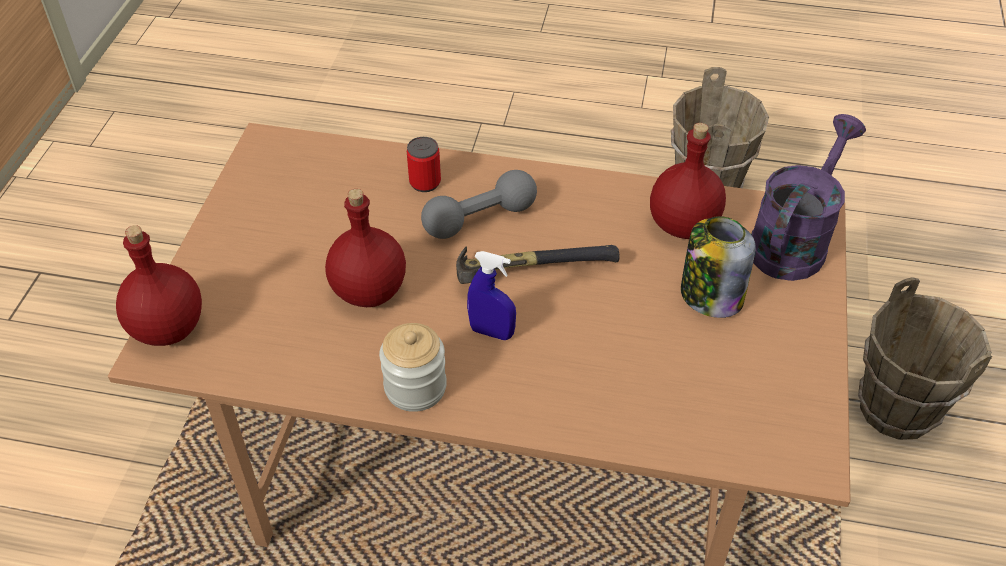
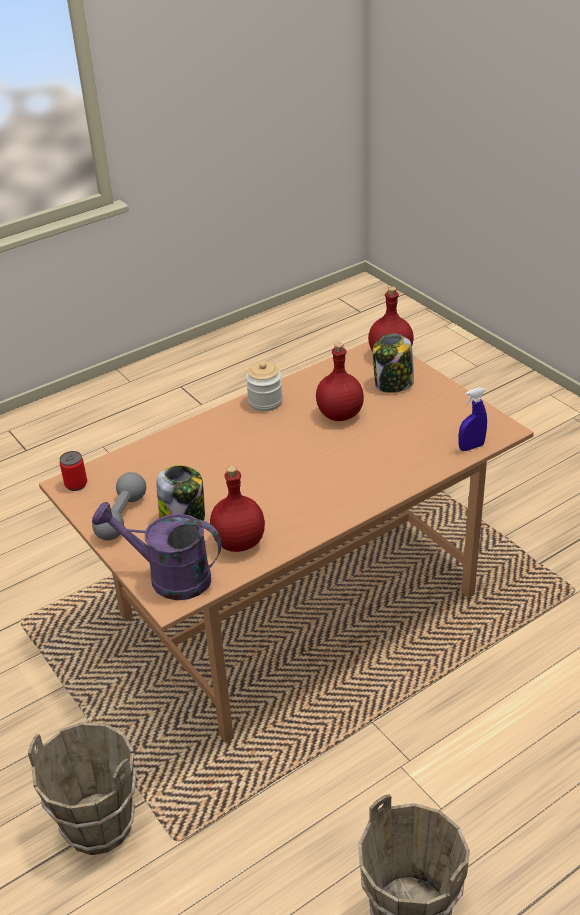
camera: 135 degrees right, 10 degrees down
can [407,137,441,192] -> can moved to [60,451,87,491]
grey dumbbell [421,170,537,239] -> grey dumbbell moved to [92,472,146,541]
hammer [456,245,620,284] -> none
blue spray bottle [467,251,516,340] -> blue spray bottle moved to [459,387,487,451]
purple watering can [751,114,866,281] -> purple watering can turned 120 degrees clockwise [92,502,222,600]
none -> jar [373,334,414,393]

